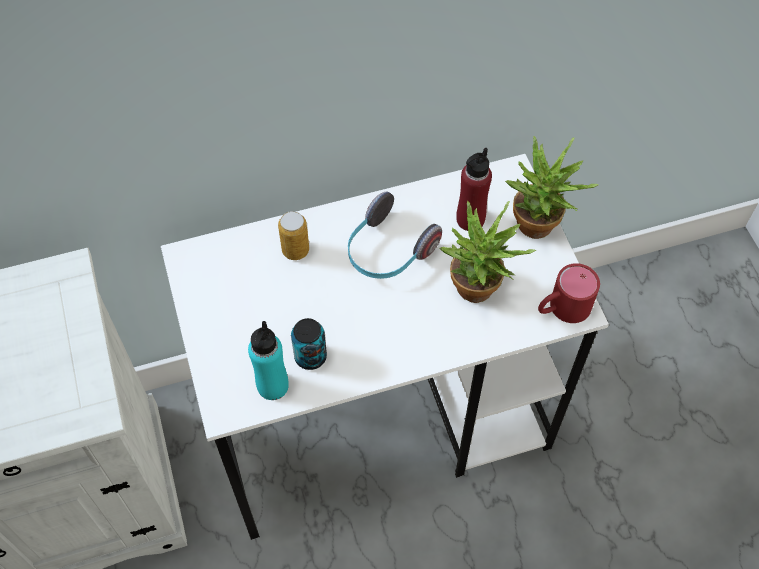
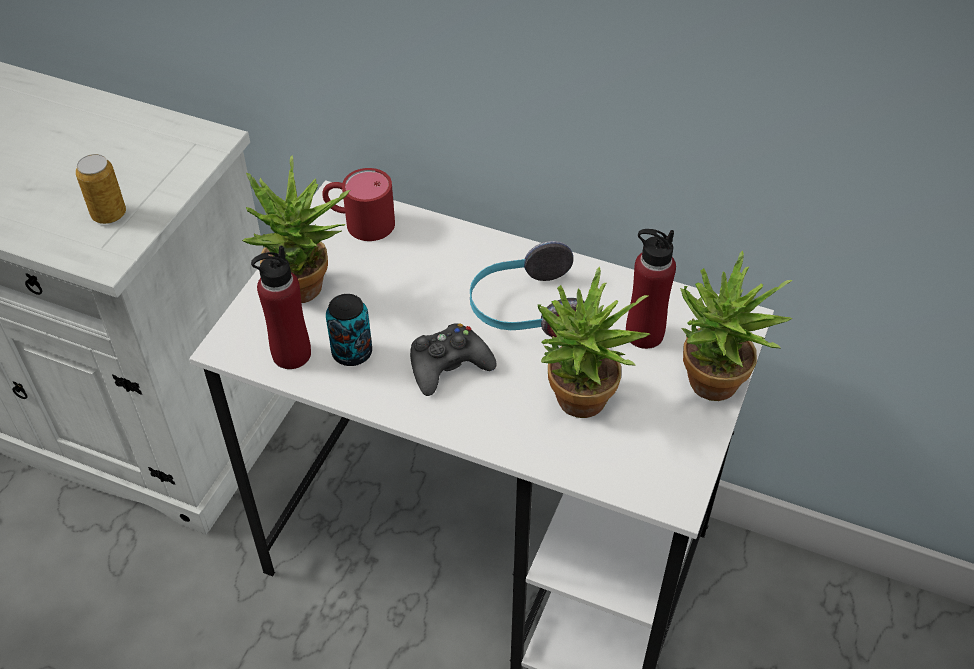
camera: 40 degrees right, 10 degrees down
turquoise bottle [248,321,289,400] -> red bottle [251,245,311,369]
can [278,211,309,260] -> can moved to [76,154,126,224]
red mug [538,263,600,323] -> red mug moved to [322,168,395,241]
none -> potted plant [242,155,350,303]
none -> black game controller [410,323,496,396]

